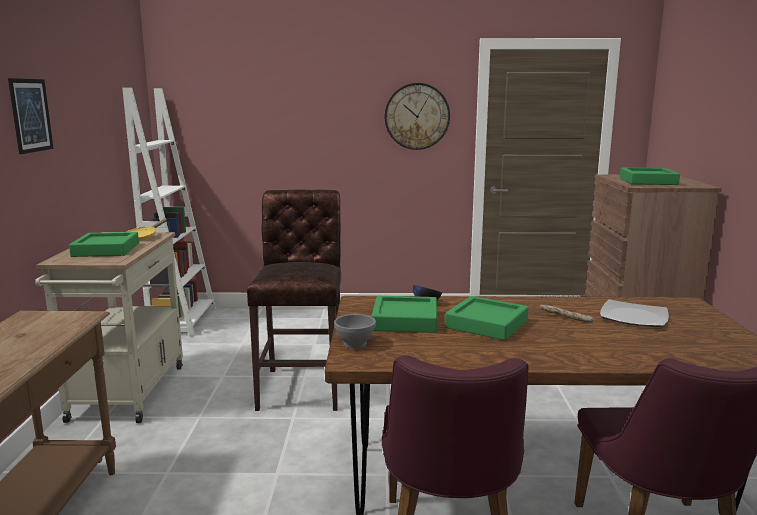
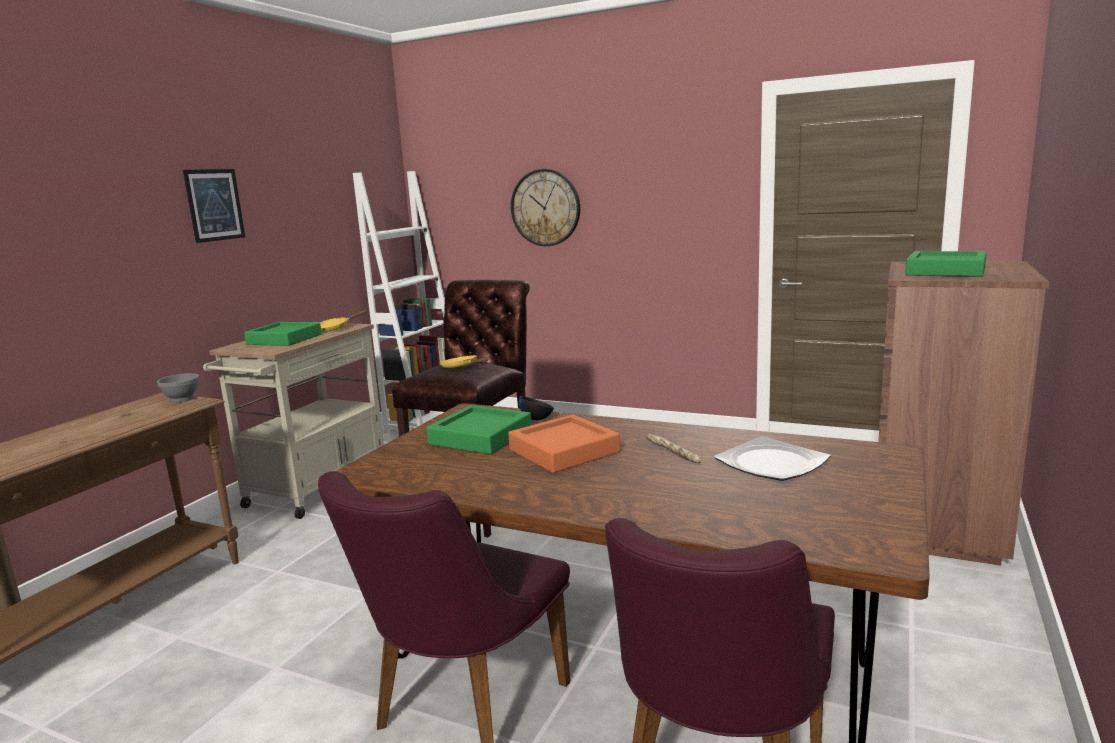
camera: 25 degrees right, 0 degrees up
grey bowl [334,314,376,349] -> grey bowl moved to [157,373,200,403]
wall clock [385,83,450,150] -> wall clock moved to [511,169,580,246]
green tray [445,296,529,340] -> orange tray [508,415,620,473]
none -> yellow frying pan [440,355,488,368]

